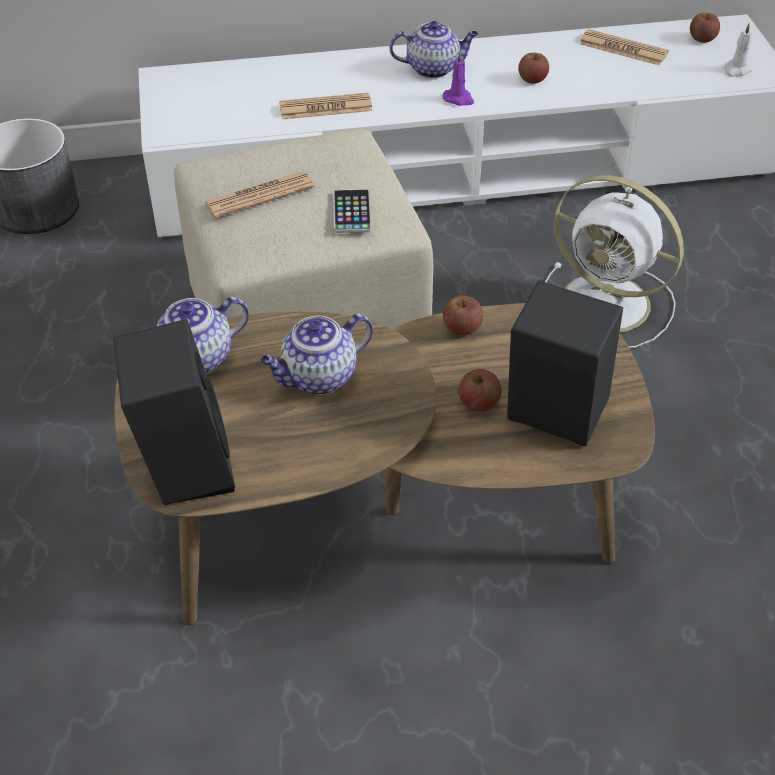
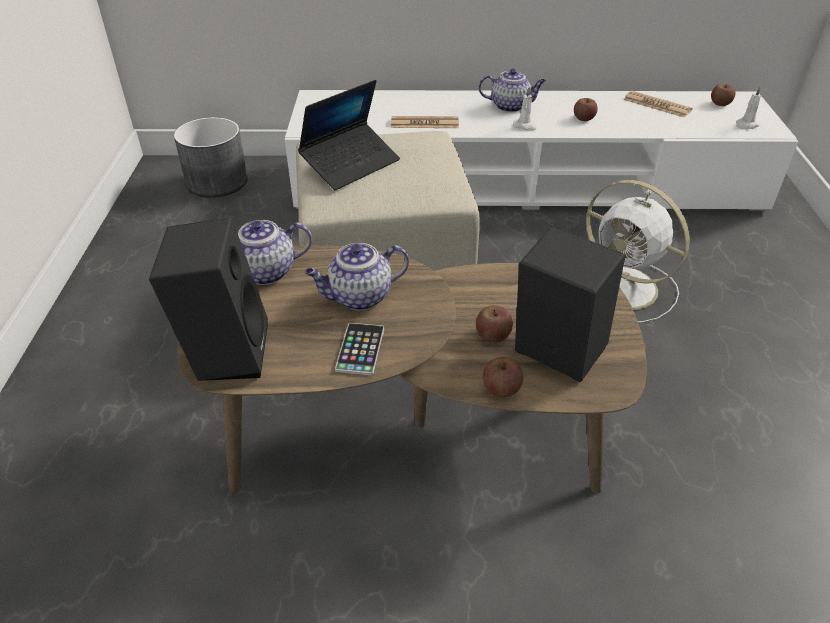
camera: 10 degrees right, 5 degrees down
newspaper [204,171,315,218] -> laptop [298,80,400,190]
phone [333,189,371,233] -> phone moved to [335,323,384,375]
purple candle [442,52,474,106] -> white candle [513,88,537,131]
apple [443,295,483,336] -> apple moved to [483,357,523,397]

